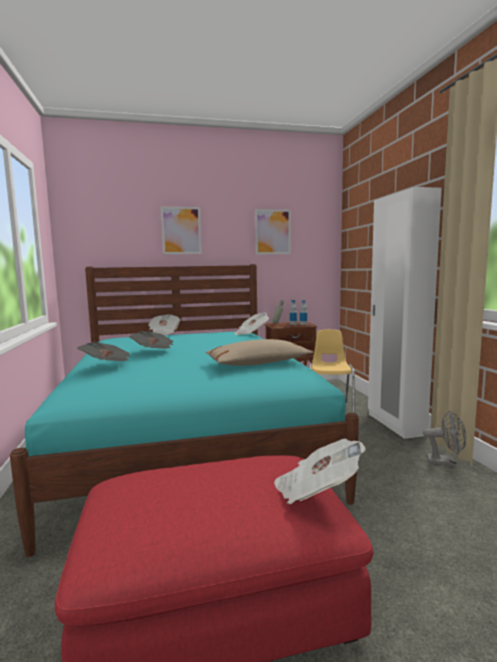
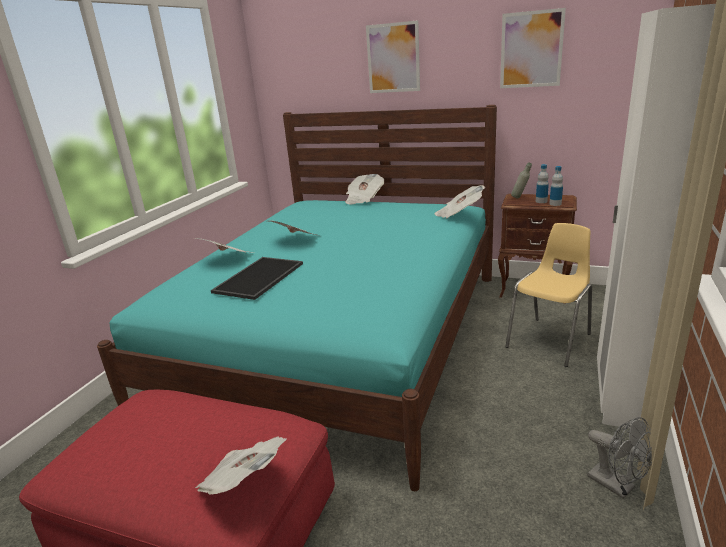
camera: 35 degrees right, 15 degrees up
beige pillow [205,339,313,366] -> none
none -> tray [211,257,303,300]

